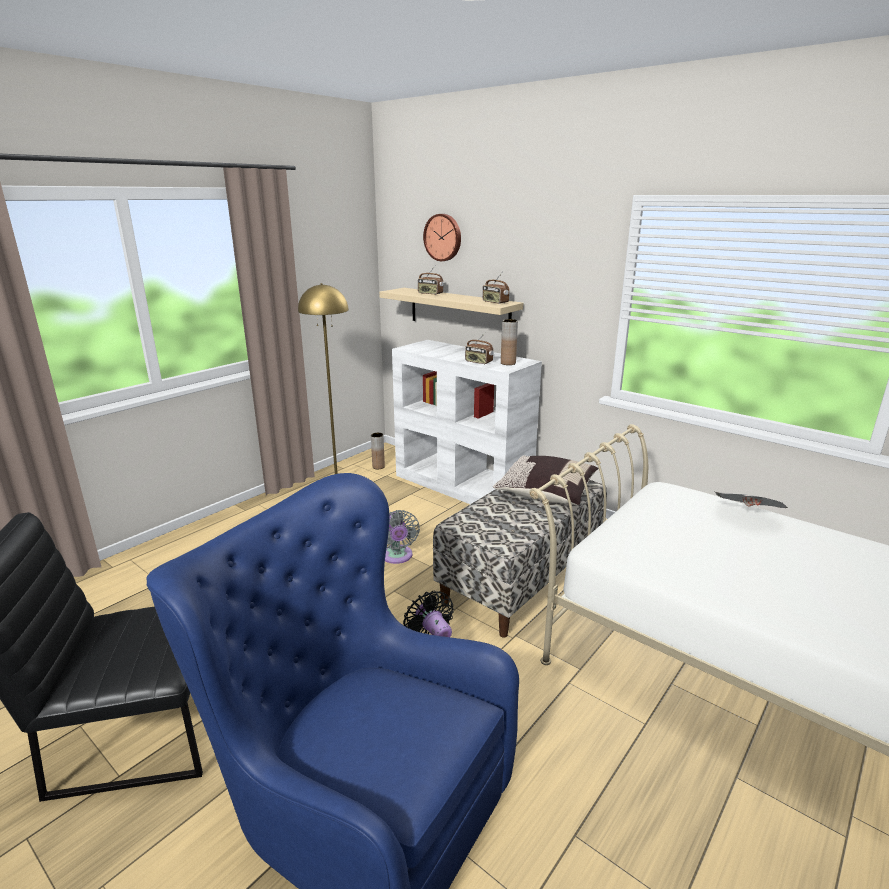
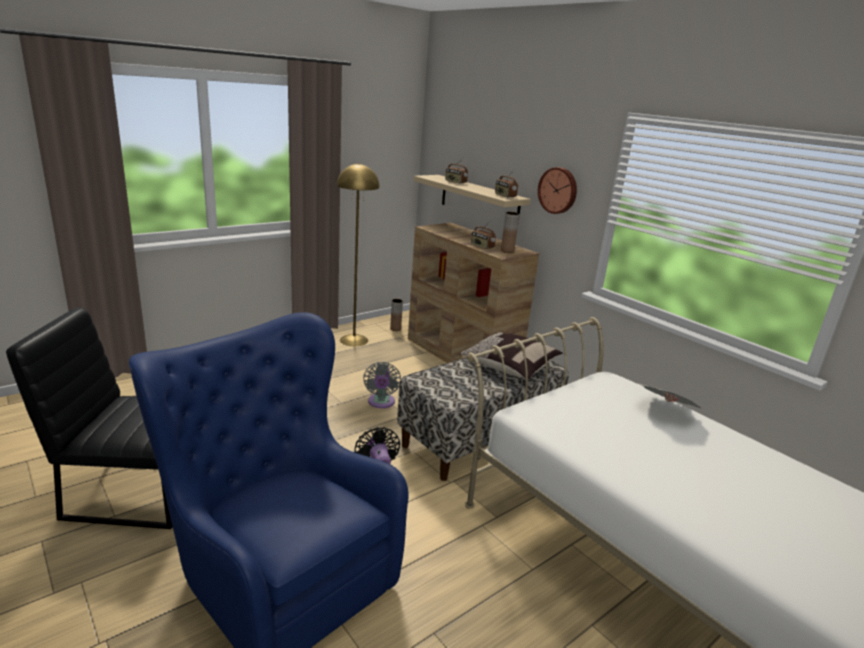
camera: 10 degrees right, 0 degrees up
white bookcase [392,340,542,504] -> brown bookcase [408,223,539,363]
wall clock [423,214,461,261] -> wall clock moved to [538,167,577,214]

